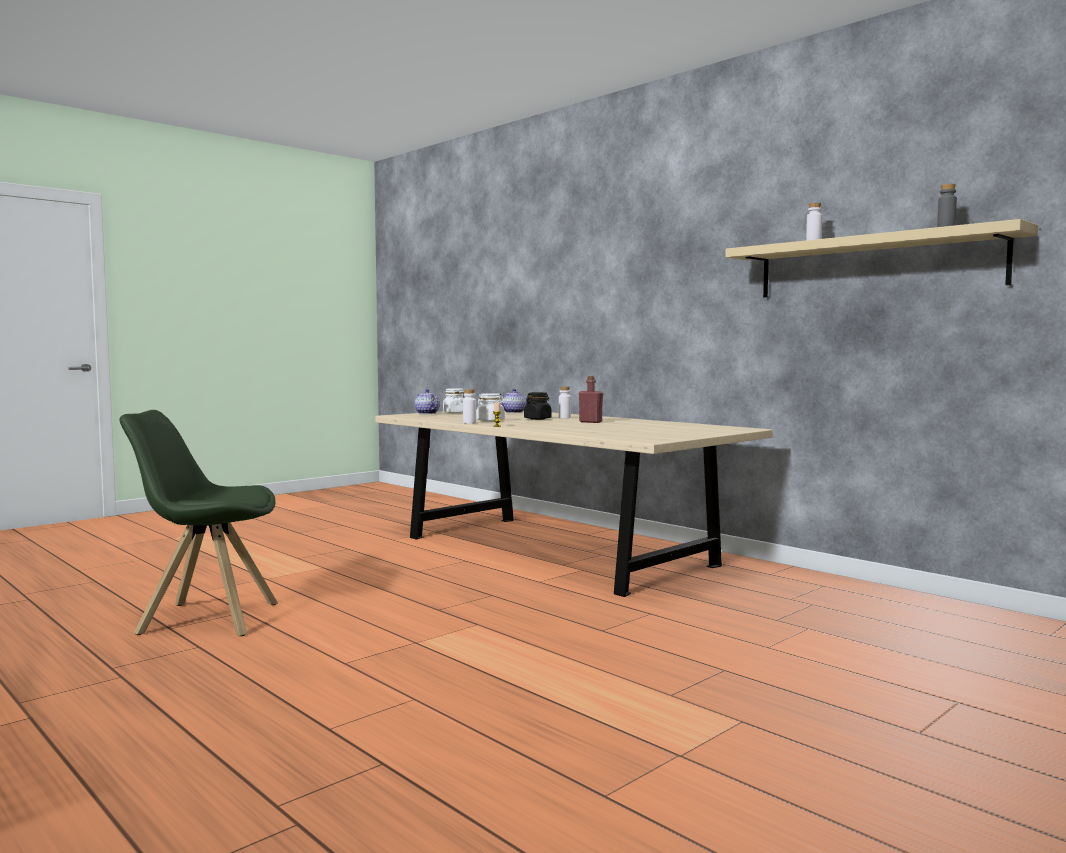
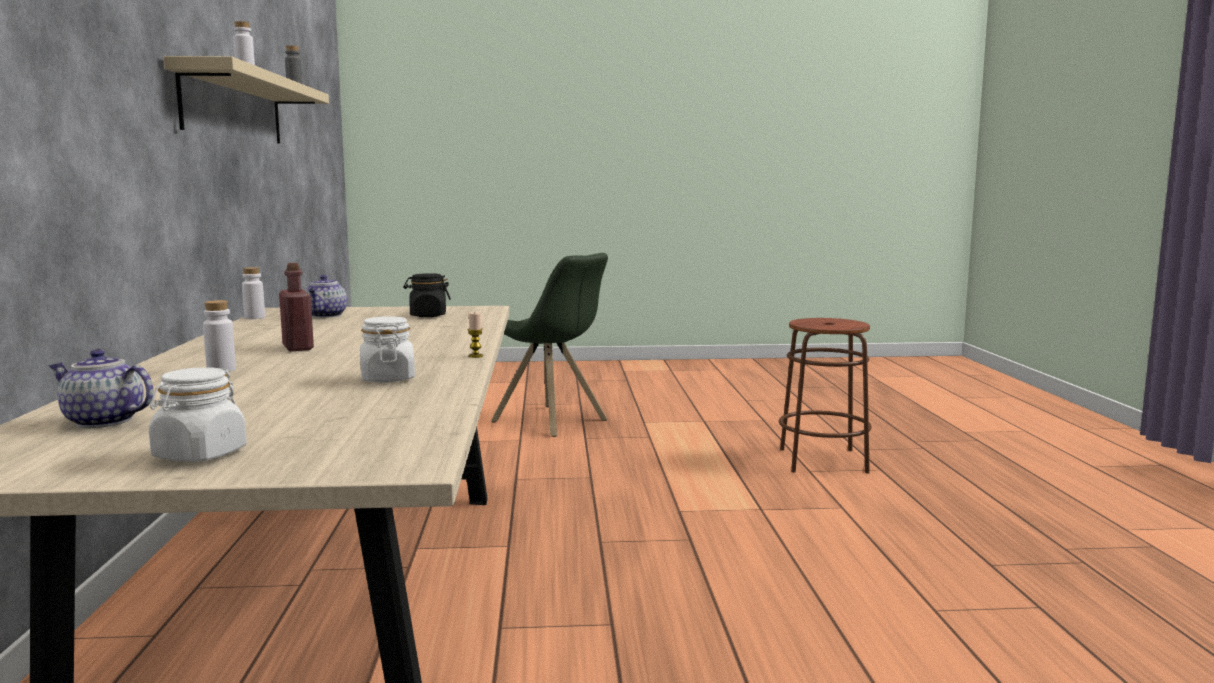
camera: 140 degrees left, 5 degrees up
green chair [119,410,278,636] -> green chair moved to [491,253,608,437]
teapot [415,389,440,414] -> teapot moved to [305,275,347,318]
white bottle [463,389,476,424] -> white bottle moved to [242,267,265,319]
black jar [524,392,552,420] -> black jar moved to [403,273,451,317]
none -> brown stool [779,318,872,473]

